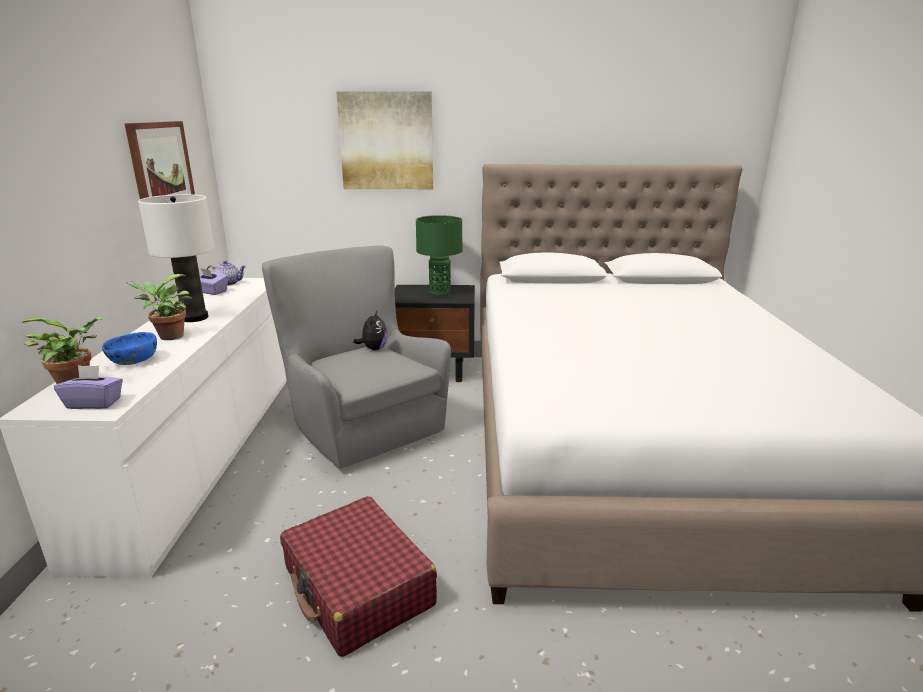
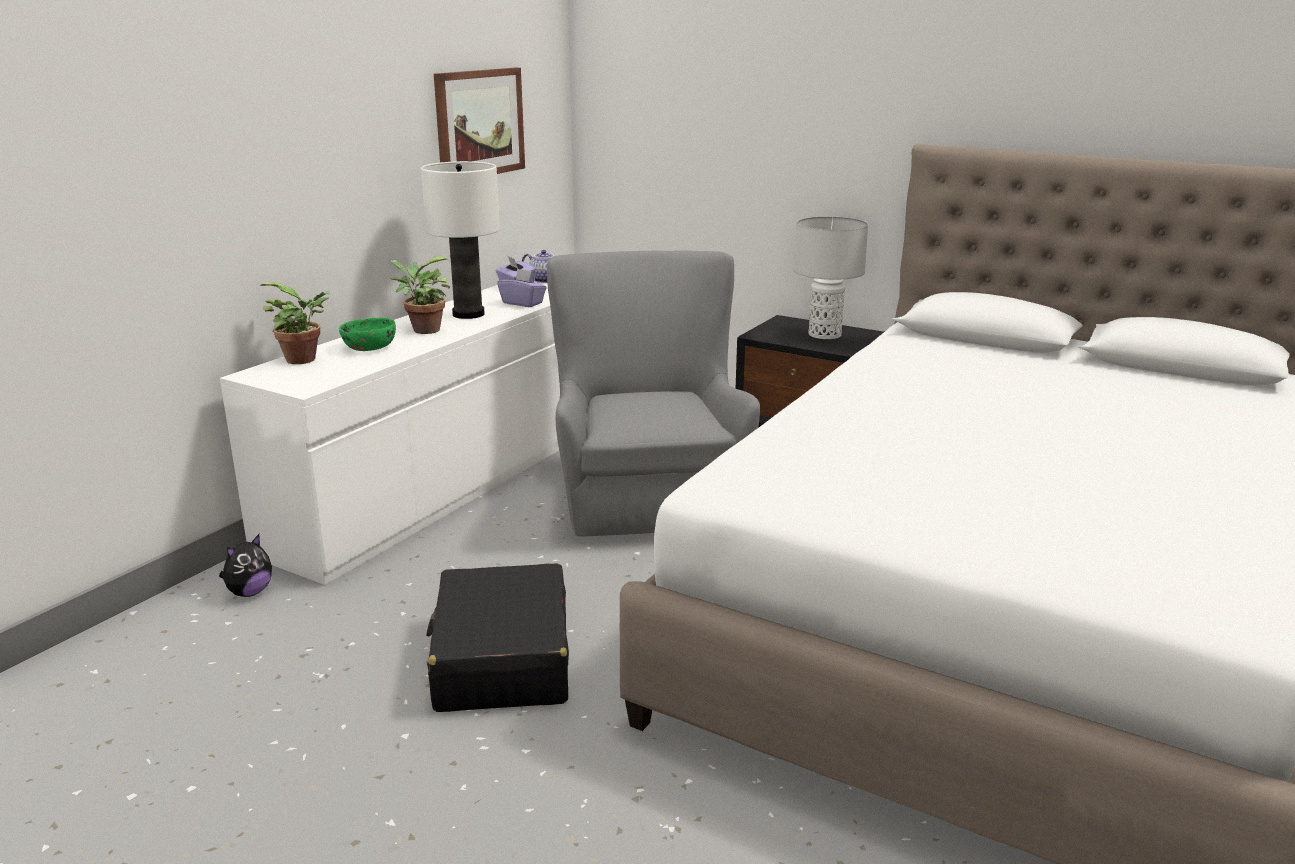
camera: 30 degrees right, 0 degrees up
purple tissue box [54,365,123,409] -> purple tissue box moved to [497,268,547,307]
blue bowl [102,332,157,365] -> green bowl [339,318,396,351]
red suitcase [280,496,437,657] -> black suitcase [426,563,569,712]
picture [336,91,433,189] -> none
plush toy [353,311,387,350] -> plush toy moved to [219,534,272,597]
green table lamp [416,215,462,295] -> white table lamp [794,217,868,339]

